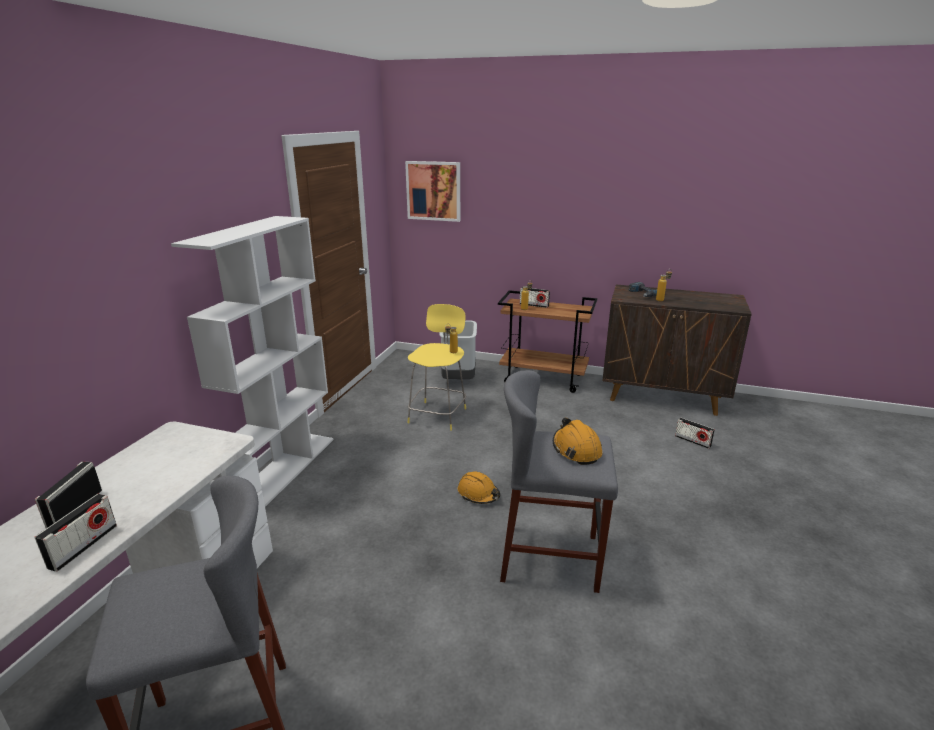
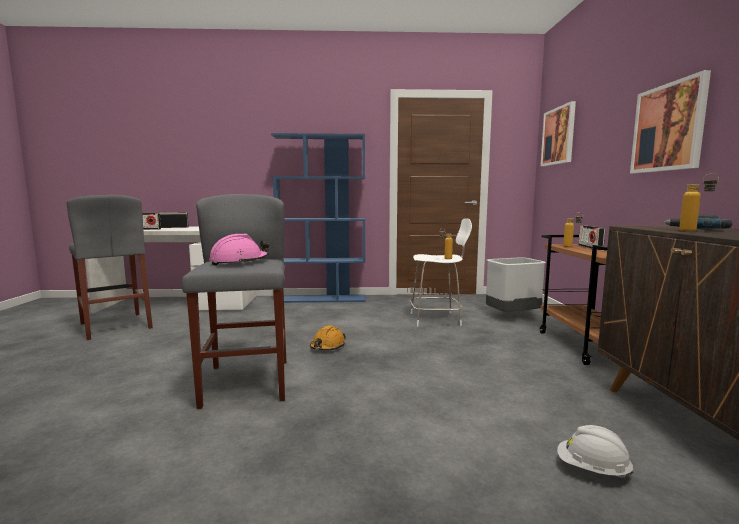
camera: 70 degrees right, 15 degrees down
white bookcase [171,216,333,507] -> blue bookcase [271,133,365,303]
yellow stool [408,304,466,431] -> white stool [410,218,472,326]
orange hard hat [553,418,602,465] -> pink hard hat [209,234,269,266]
radio [675,418,715,449] -> white hard hat [557,425,634,478]
none -> picture [630,70,711,173]

